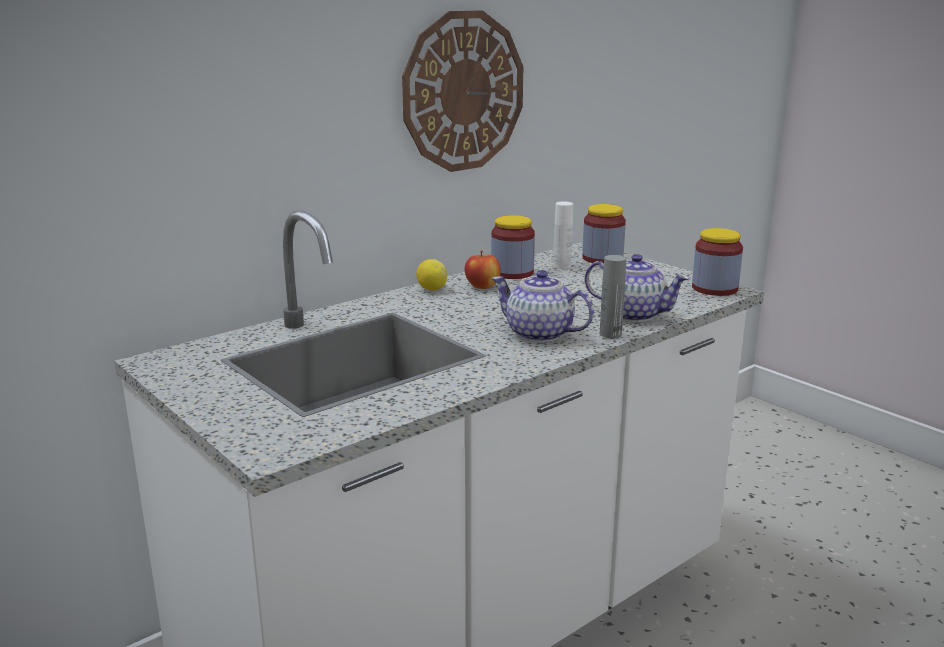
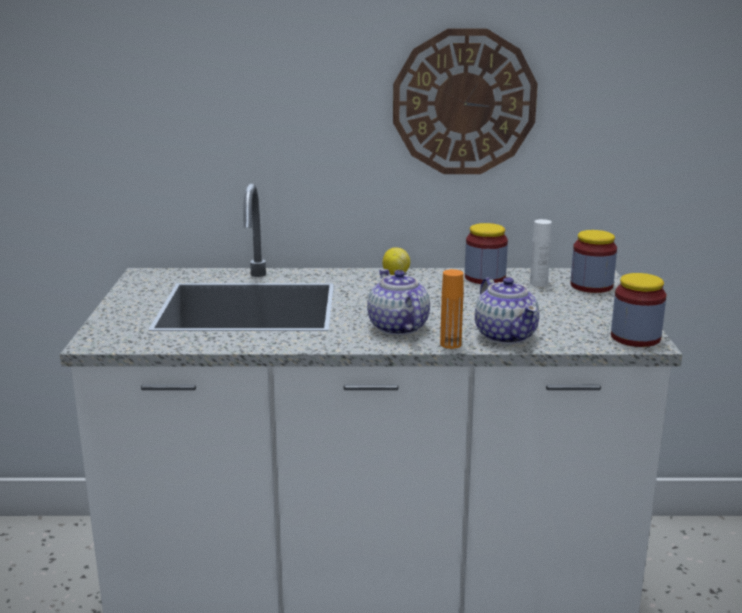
camera: 40 degrees right, 0 degrees up
apple [465,250,501,289] -> none
grey bottle [600,255,626,338] -> orange bottle [440,269,464,349]

